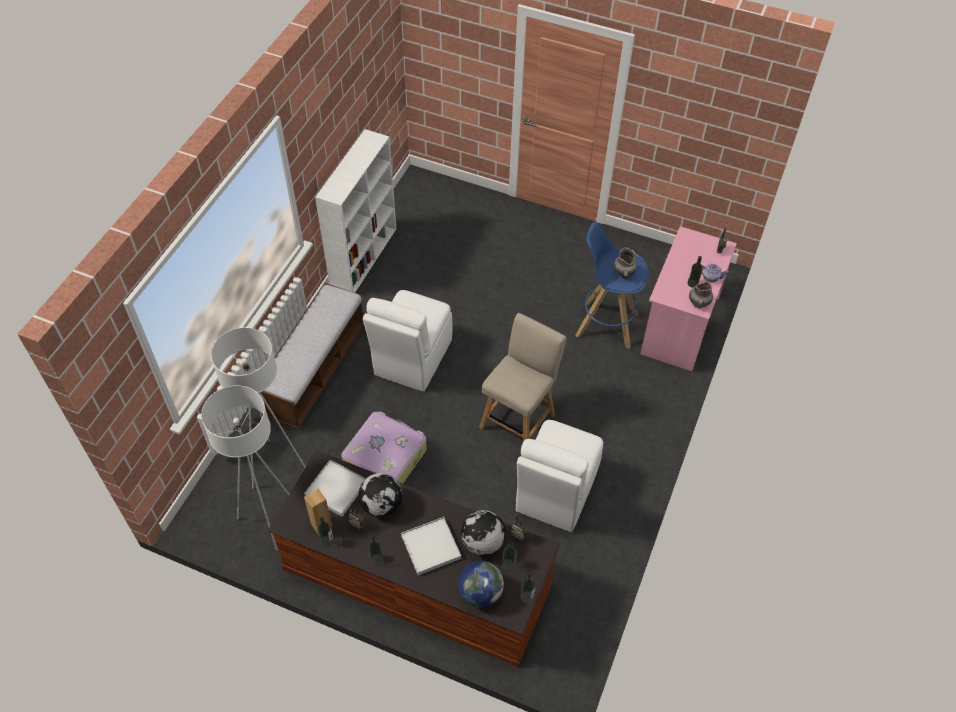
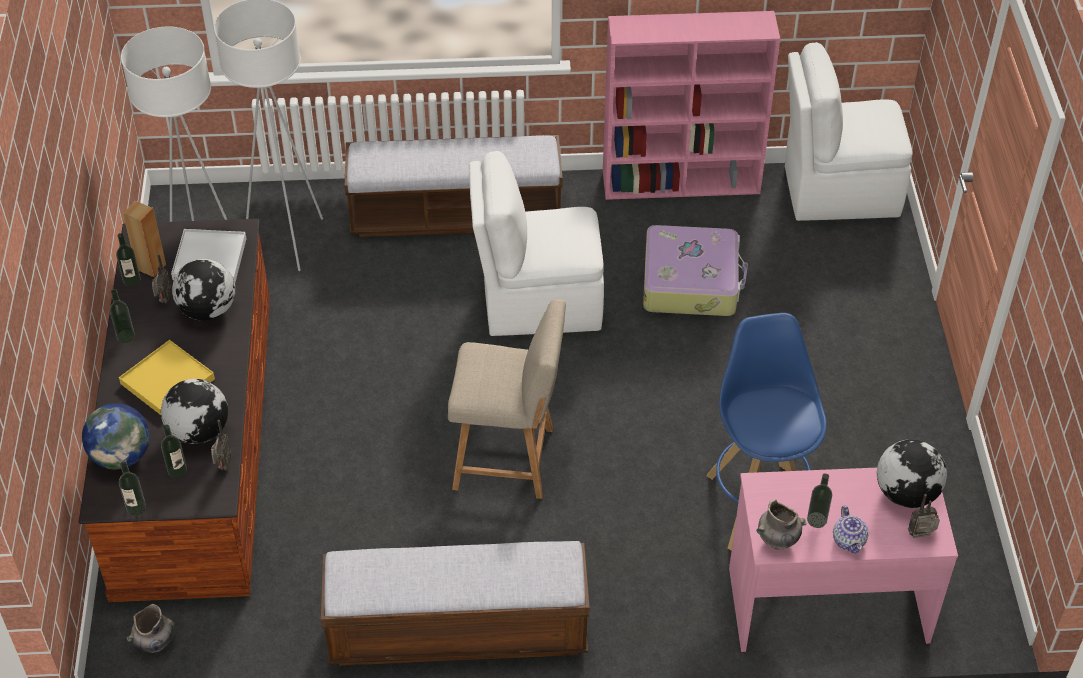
camera: 65 degrees right, 5 degrees down
white bookcase [315,129,396,293] -> pink bookcase [603,11,780,200]
suitcase [341,411,427,483] -> suitcase moved to [643,225,748,316]
white tray [401,517,461,575] -> yellow tray [119,340,215,415]
white chair [516,420,603,532] -> white chair moved to [785,42,913,221]
grey vase [613,247,637,278] -> grey vase moved to [127,604,175,653]
none -> bench [321,541,590,666]
none -> globe [877,439,947,508]

